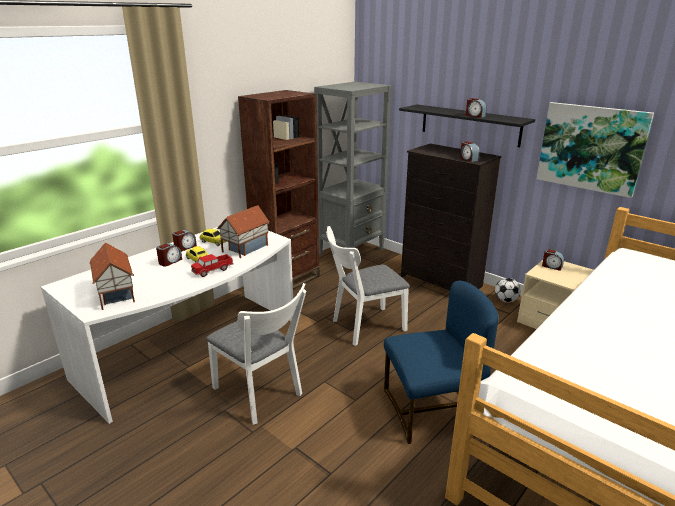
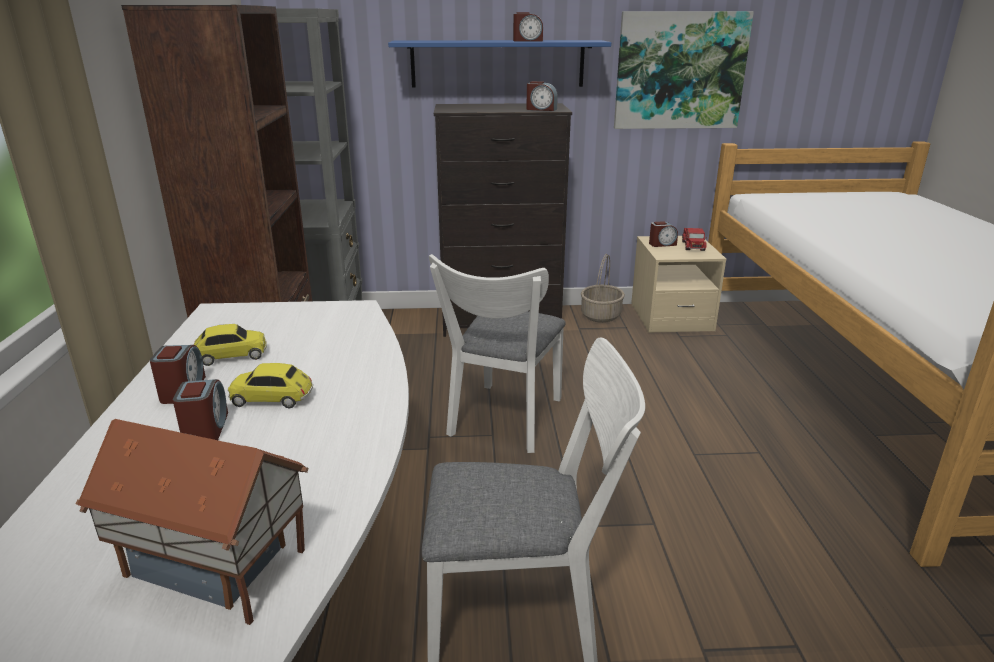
camera: 45 degrees left, 0 degrees up
toy truck [191,254,234,277] -> toy truck moved to [682,228,707,251]
toy house [217,205,270,258] -> none
blue chair [384,281,499,444] -> none
black shelf [399,105,535,147] -> blue shelf [388,40,611,87]
football [495,278,521,303] -> basket [581,254,625,323]

